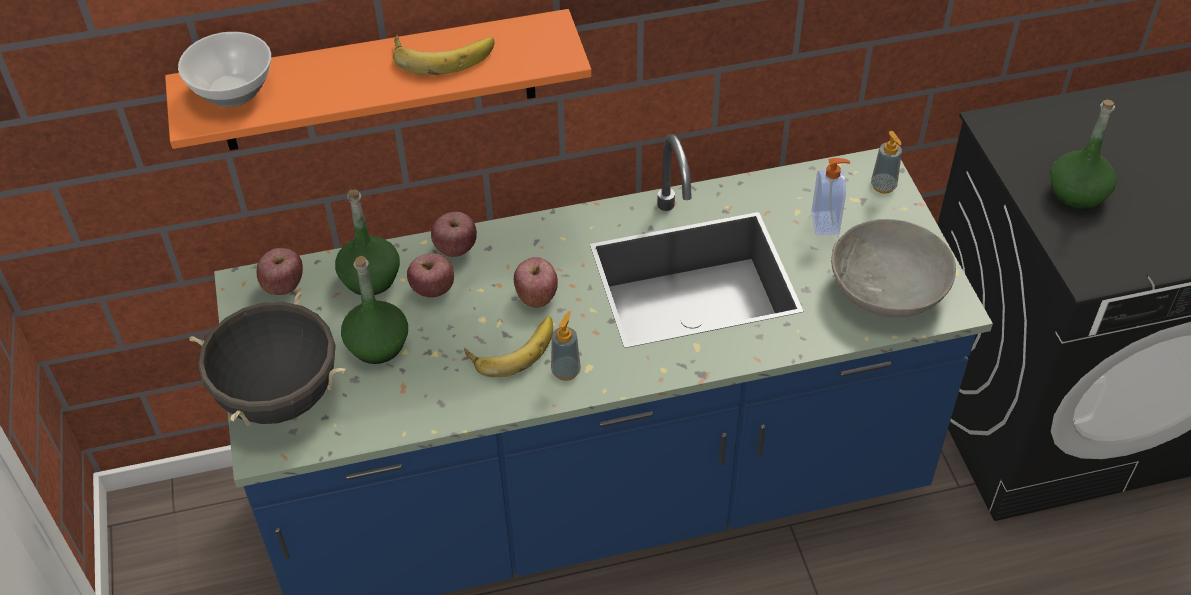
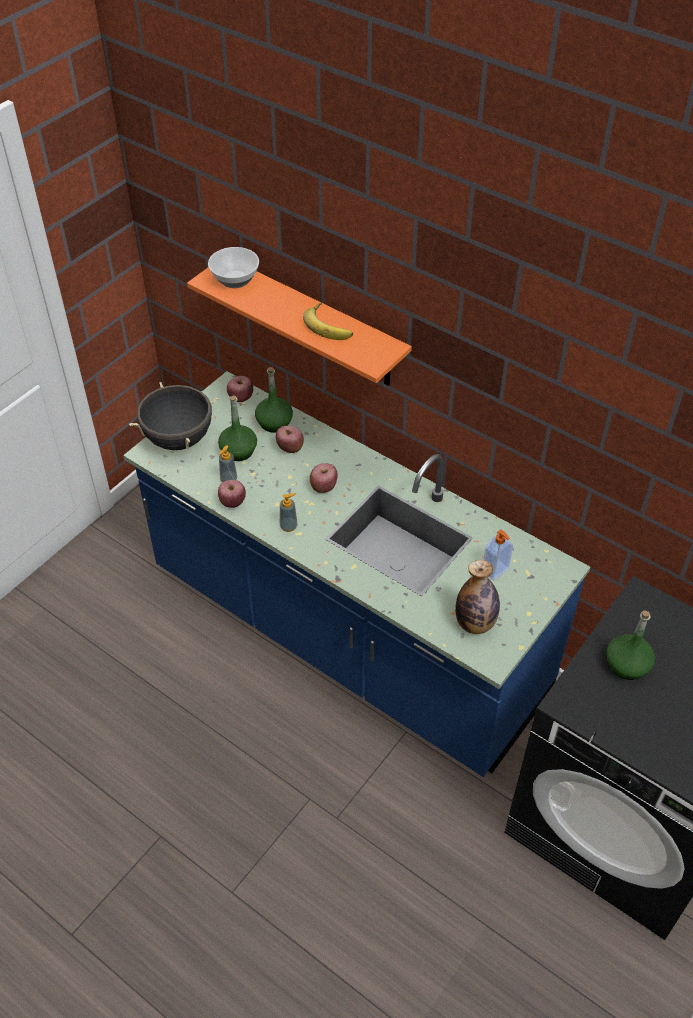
camera: 50 degrees right, 0 degrees up
apple [431,212,477,257] -> apple moved to [218,480,246,508]
banana [465,316,553,377] -> none
grey bowl [831,219,956,317] -> bottle [455,560,500,634]
soap dispenser [871,131,902,194] -> soap dispenser moved to [219,445,237,482]

